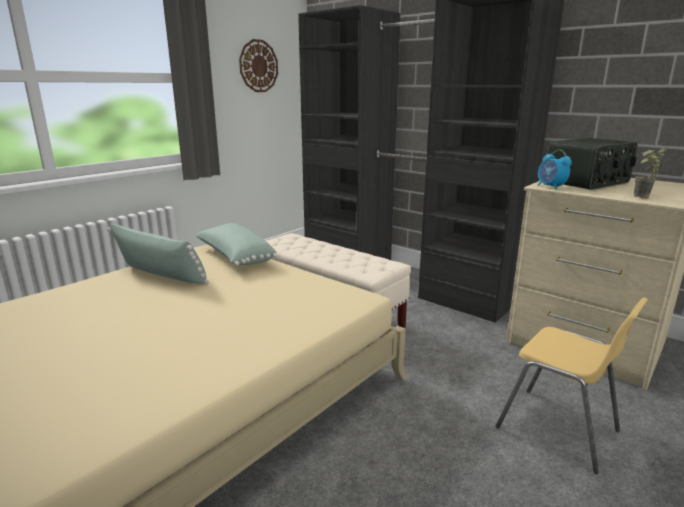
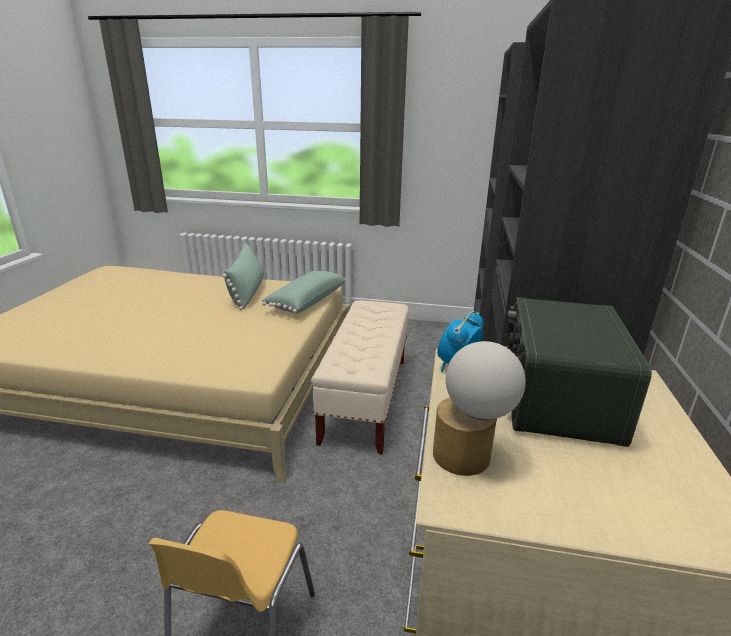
camera: 60 degrees right, 5 degrees up
wall clock [239,39,278,92] -> none
radio [548,138,637,190] -> radio turned 75 degrees clockwise [505,297,652,447]
potted plant [634,146,668,198] -> table lamp [433,341,526,476]

